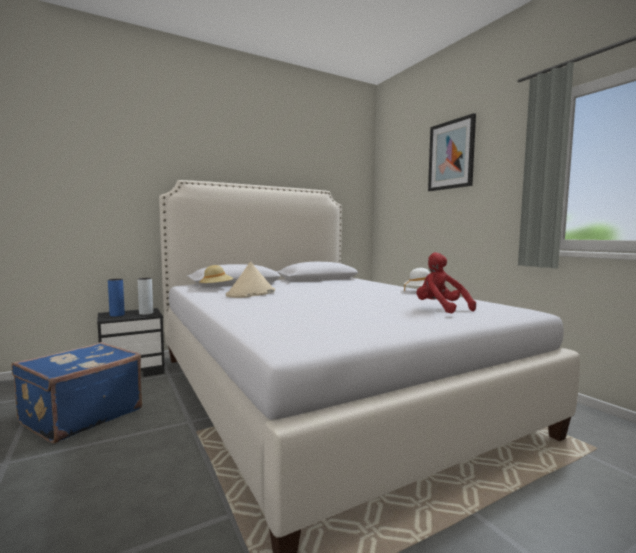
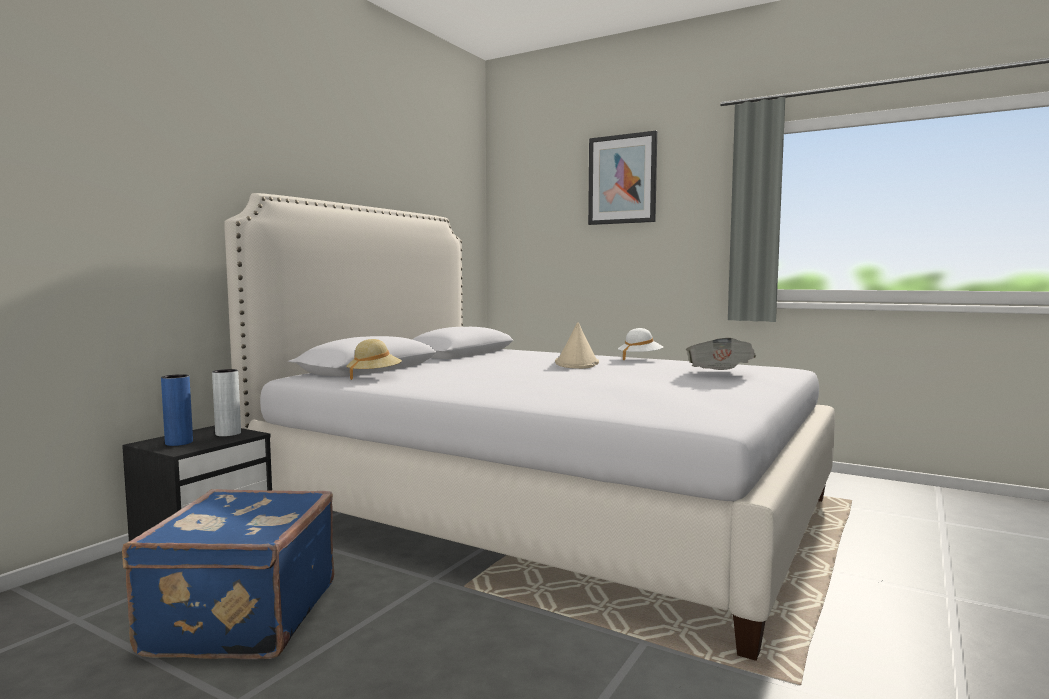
camera: 30 degrees left, 0 degrees up
beige hat [226,262,275,298] -> beige hat moved to [555,322,599,369]
red plush toy [417,252,476,314] -> newspaper [686,338,756,370]

